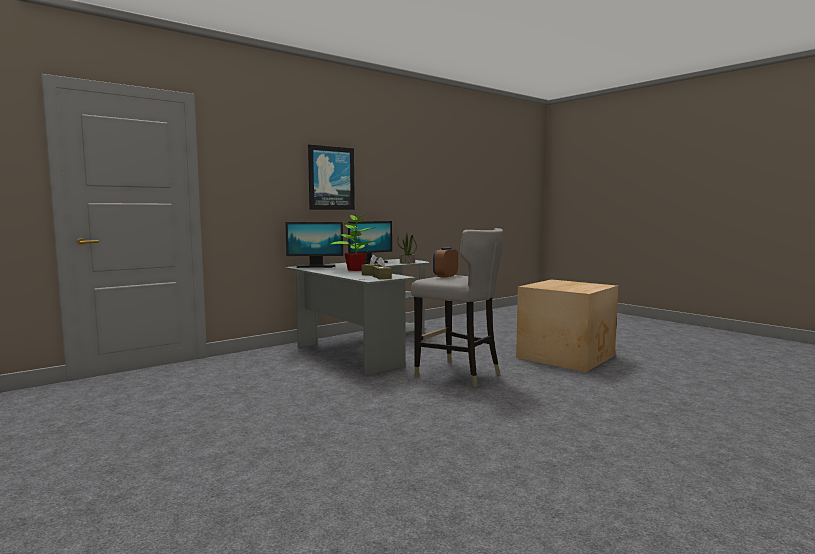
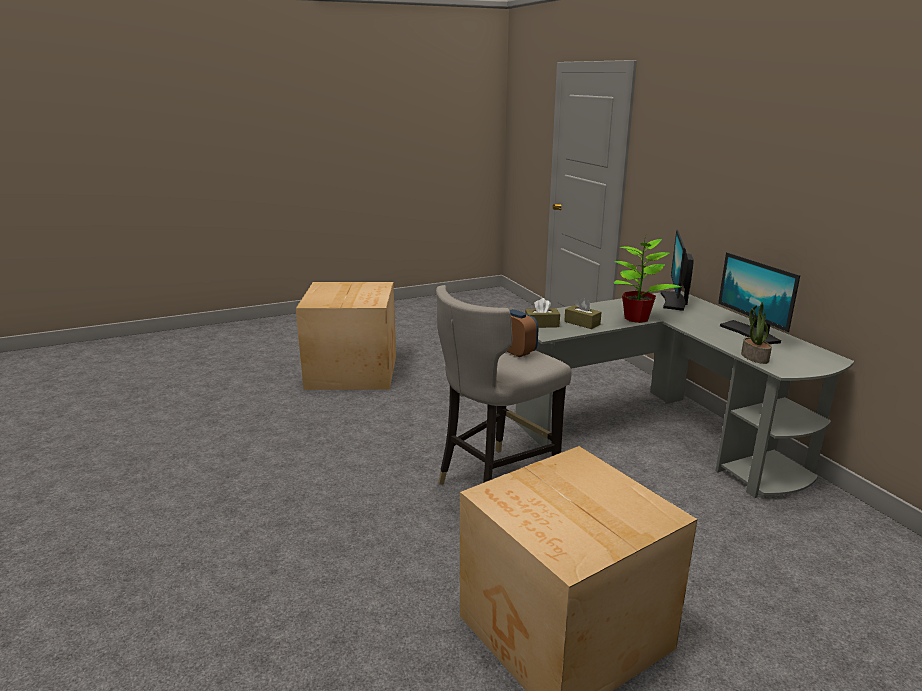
camera: 105 degrees right, 15 degrees up
picture [308,145,355,210] -> none
none -> cardboard box [296,282,396,390]

